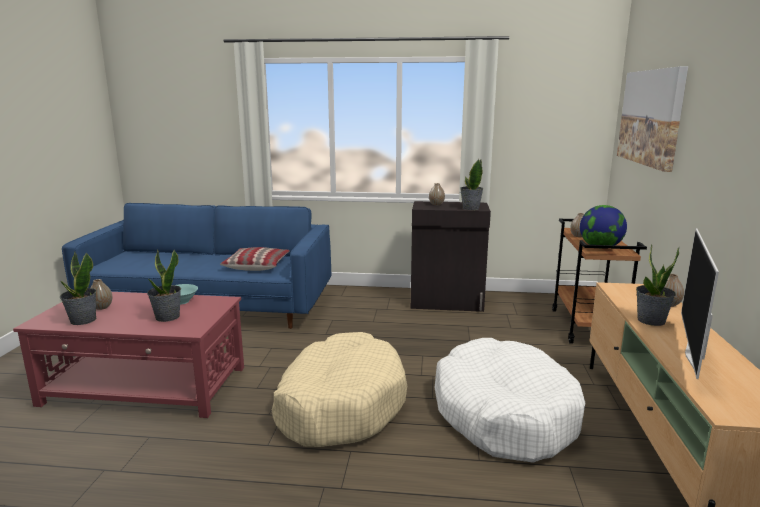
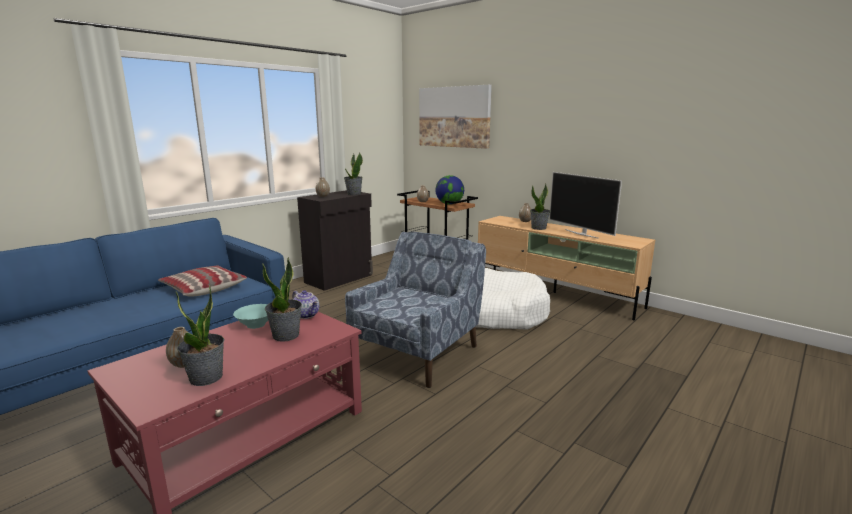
camera: 55 degrees left, 0 degrees up
beige dog bed [272,332,407,447] -> blue armchair [345,232,486,388]
none -> teapot [292,290,319,319]

